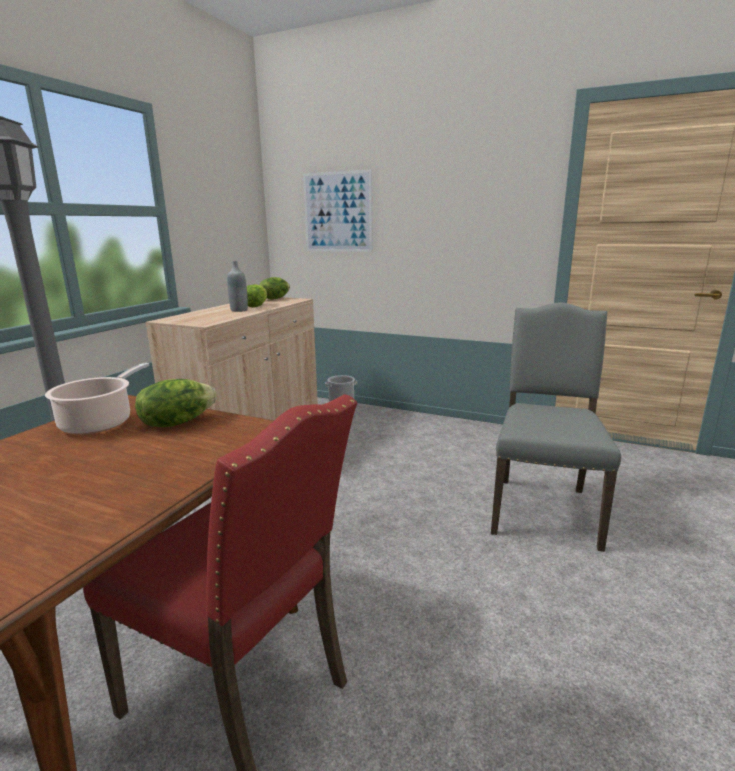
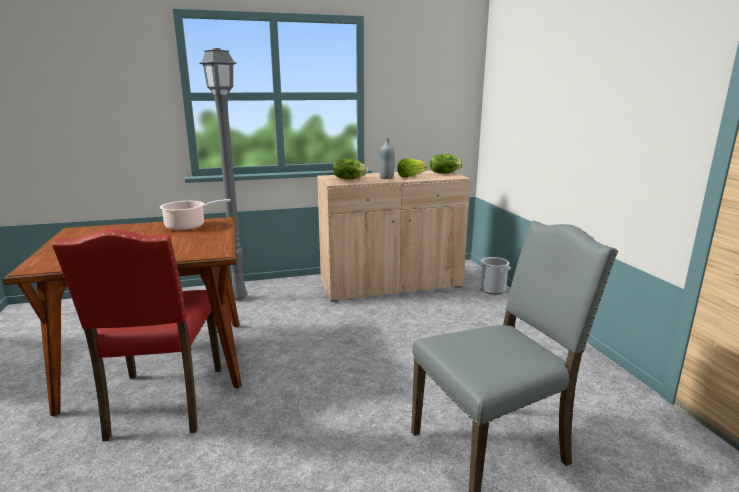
camera: 50 degrees right, 0 degrees up
lettuce [135,379,217,427] -> lettuce moved to [333,159,368,179]
picture [303,170,373,252] -> none

